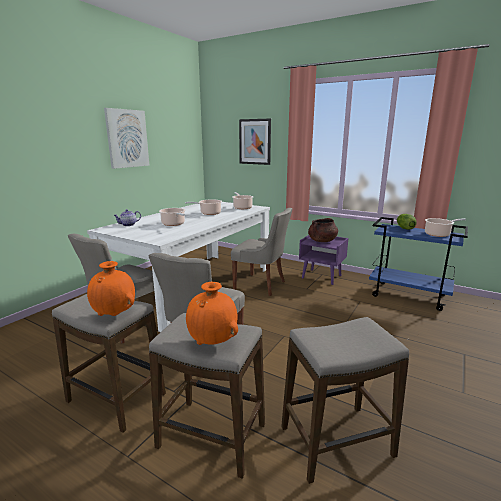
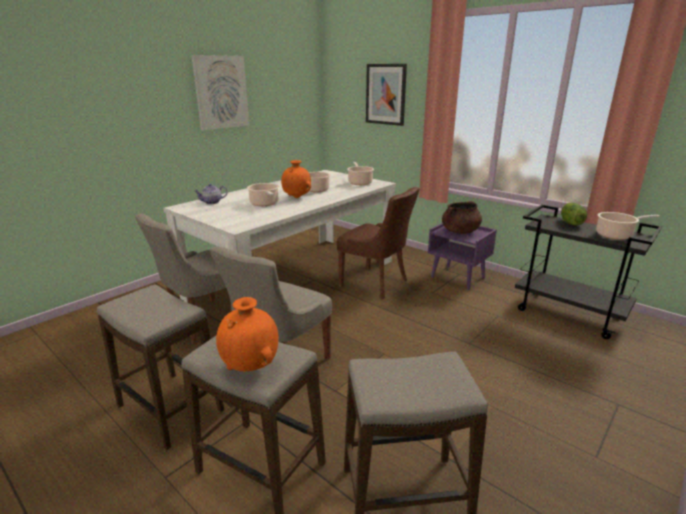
camera: 10 degrees right, 5 degrees up
orange vase [87,261,135,316] -> orange vase moved to [281,160,311,198]
grey chair [231,208,293,296] -> brown chair [337,187,420,299]
blue cart [369,217,468,311] -> black cart [515,205,662,339]

